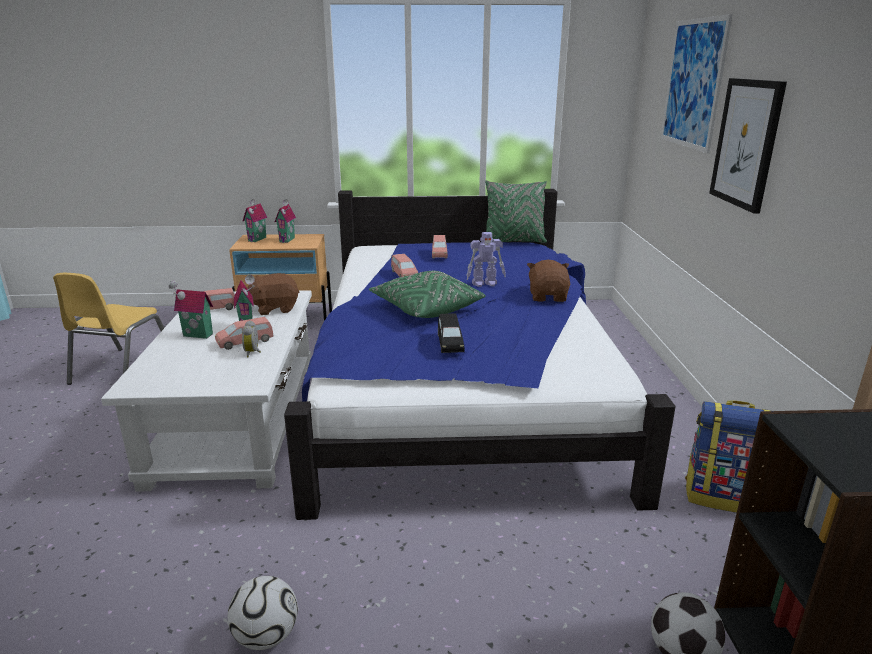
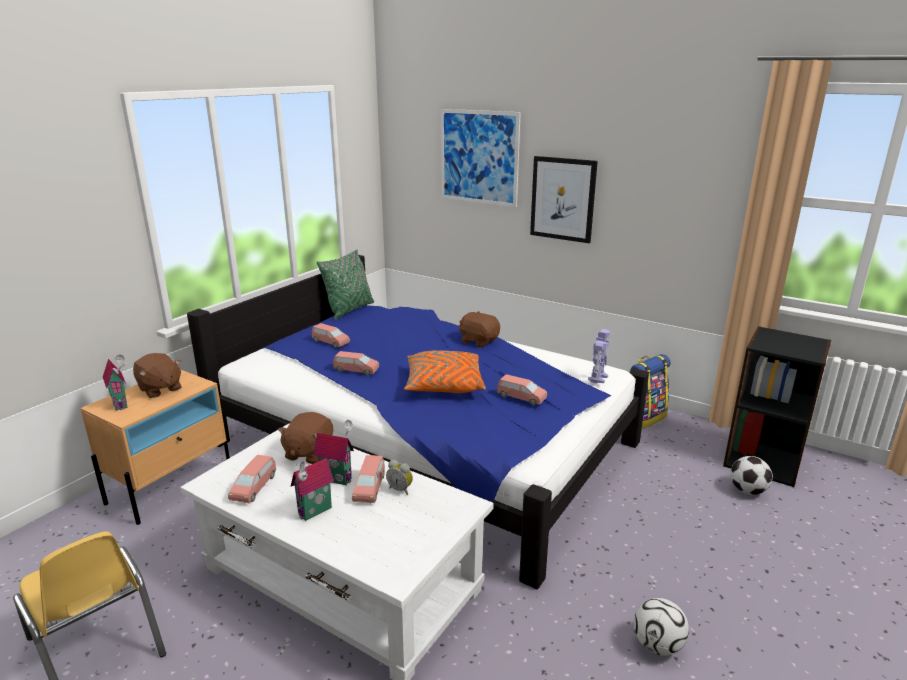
camera: 55 degrees left, 0 degrees up
toy house [275,199,296,243] -> brown plush toy [133,353,182,398]
green pillow [369,271,486,318] -> orange pillow [404,351,486,393]
black toy car [438,313,465,353] -> pink toy car [497,374,547,405]
toy robot [467,232,506,287] -> toy robot moved to [588,329,610,384]

